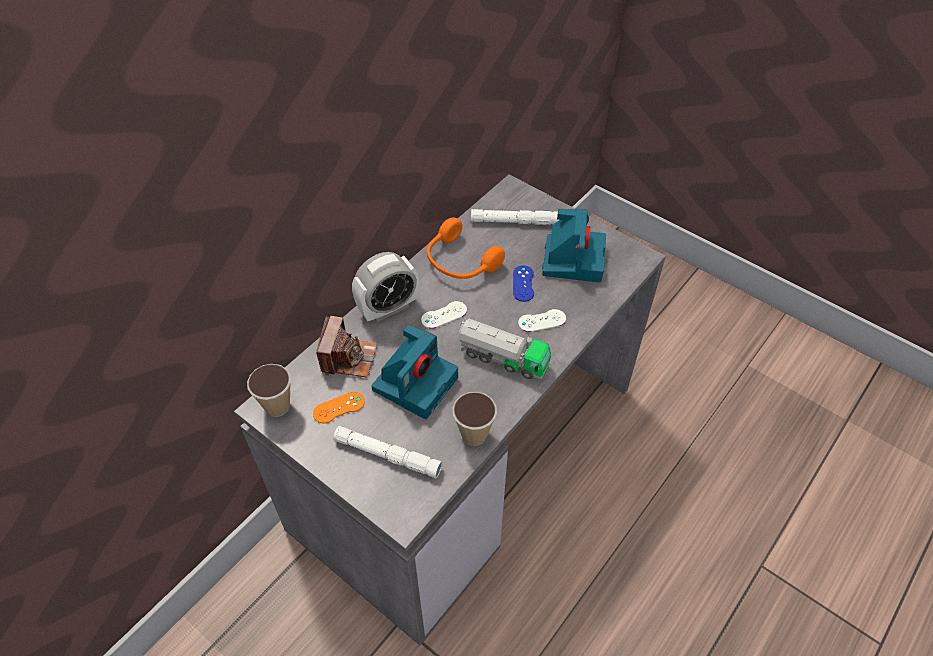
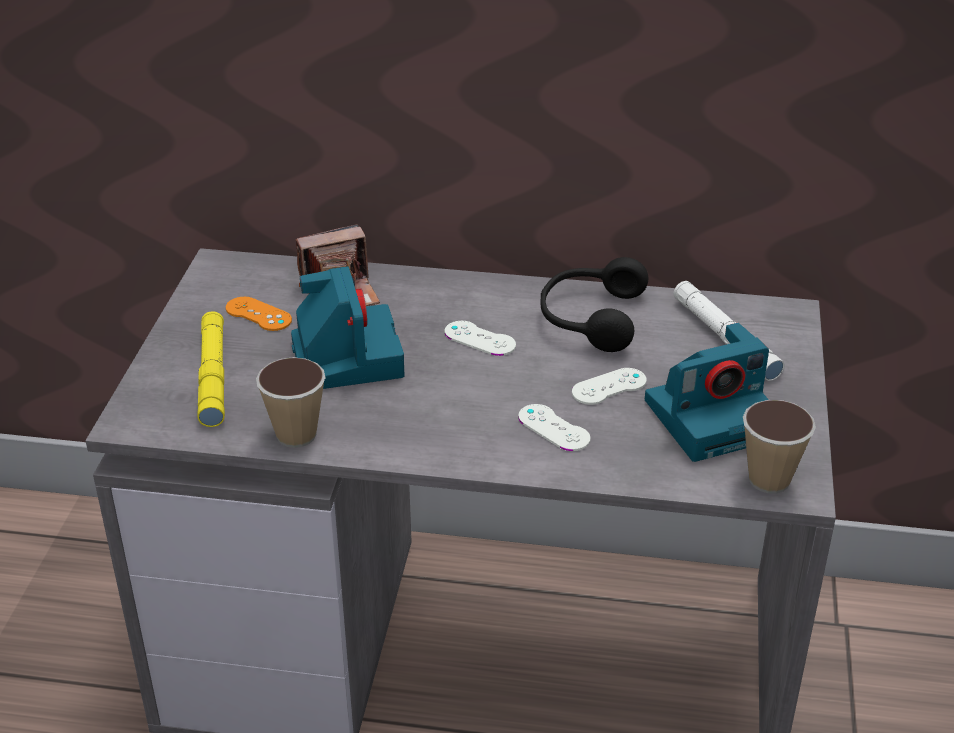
camera: 60 degrees right, 15 degrees down
cup [247,364,291,417] -> cup moved to [743,400,816,494]
white flashlight [333,426,442,478] -> yellow flashlight [197,311,225,427]
alarm clock [352,252,419,322] -> none
camera [371,325,458,419] -> camera turned 105 degrees counterclockwise [291,266,405,389]
orange headphones [427,217,505,279] -> black headphones [541,257,648,352]
toy truck [458,318,551,380] -> none
blue game controller [513,265,534,302] -> white game controller [572,368,647,405]

